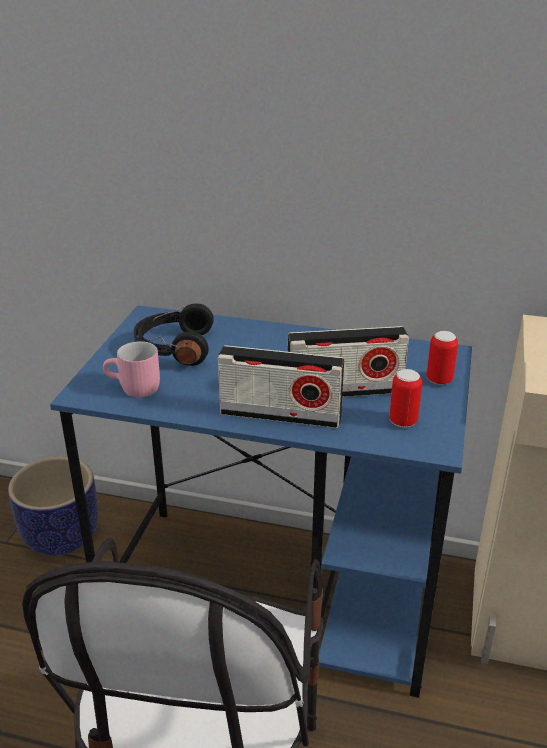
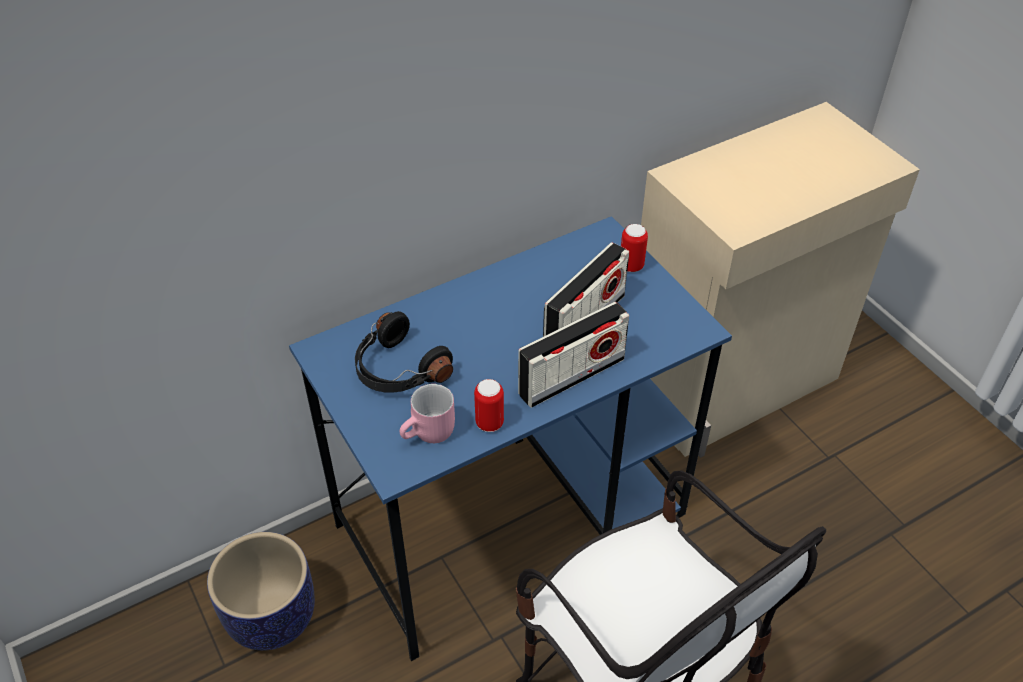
camera: 45 degrees left, 15 degrees up
can [389,369,422,427] -> can moved to [474,379,504,432]

